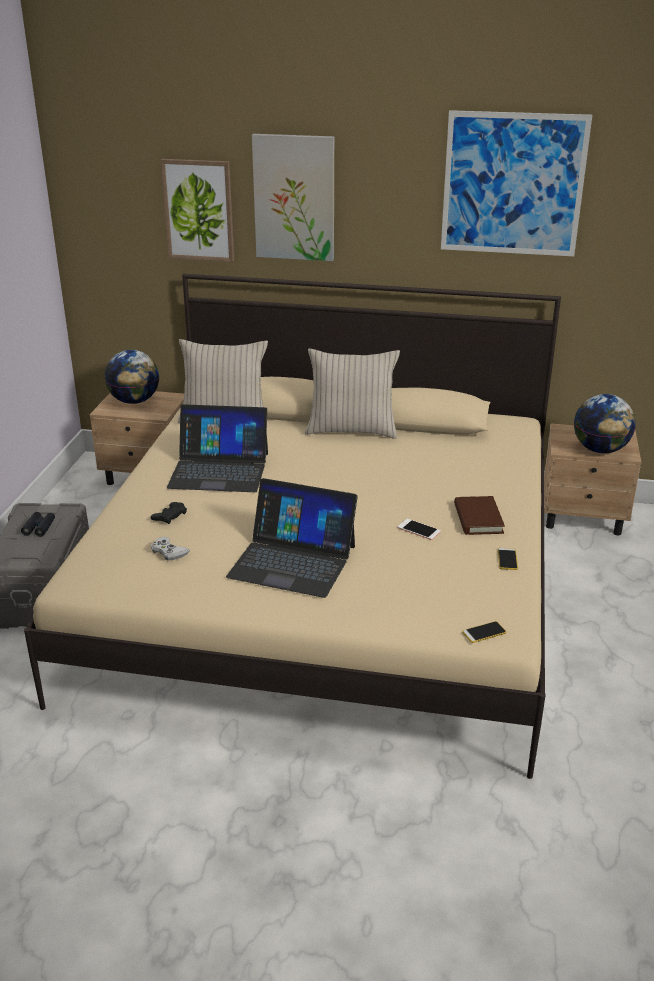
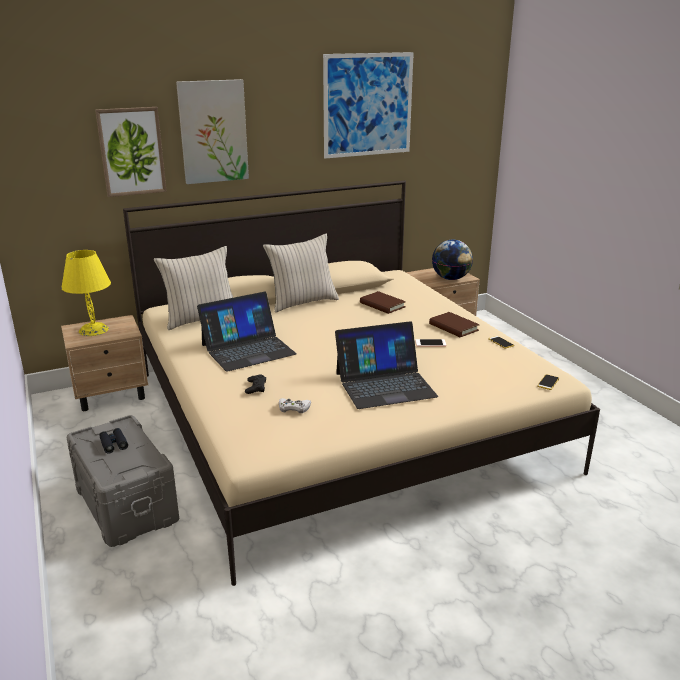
camera: 35 degrees left, 5 degrees down
globe [104,350,159,404] -> yellow table lamp [61,250,111,336]
none -> brown book [360,291,406,314]

